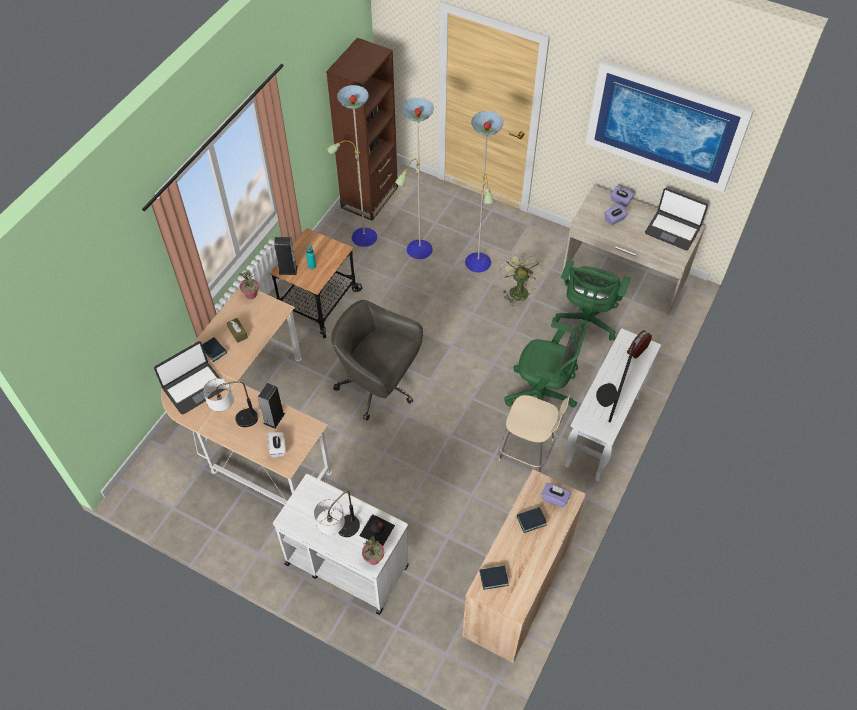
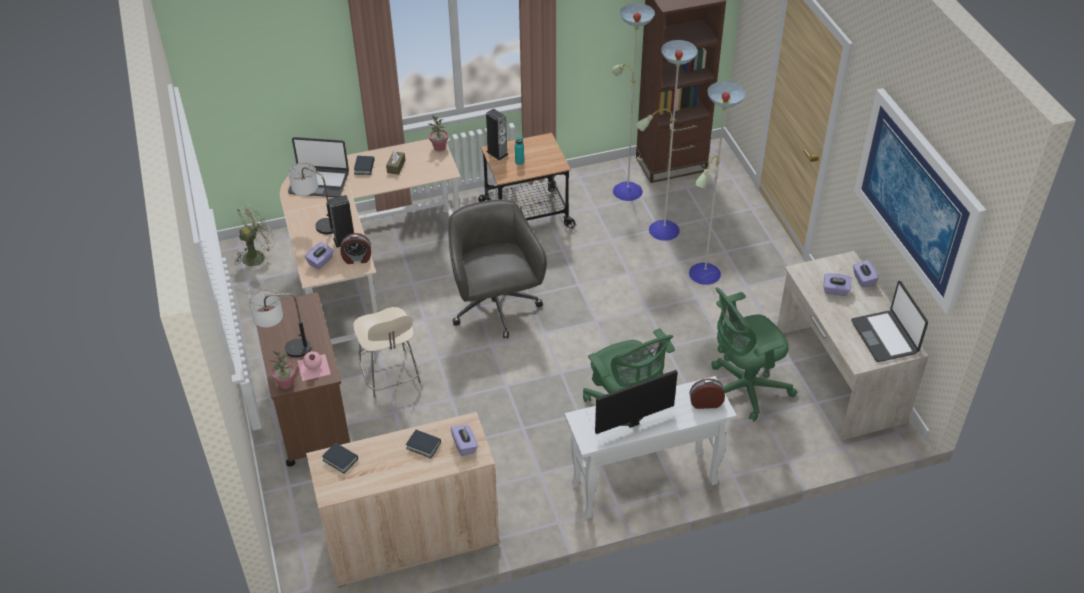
camera: 45 degrees right, 10 degrees down
white tissue box [267,432,286,458] -> purple tissue box [305,242,334,269]
white cart [273,474,409,615] -> brown cart [256,292,350,467]
black bottle [359,514,395,546] -> pink bottle [297,351,331,381]
beige chair [499,394,571,473] -> beige chair moved to [353,307,422,403]
green fan [500,253,543,306] -> green fan moved to [235,204,276,266]
none -> alarm clock [340,233,371,264]

